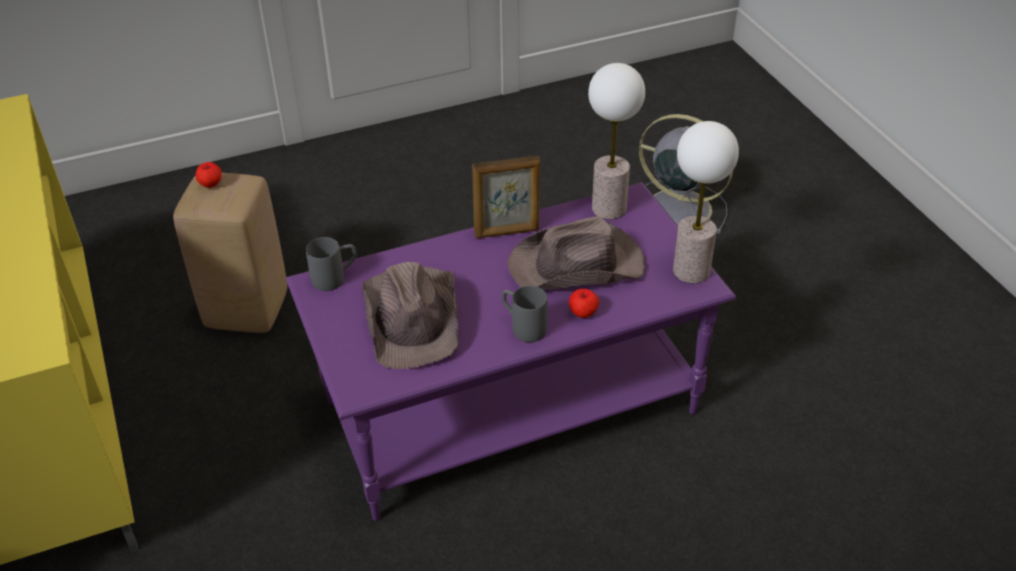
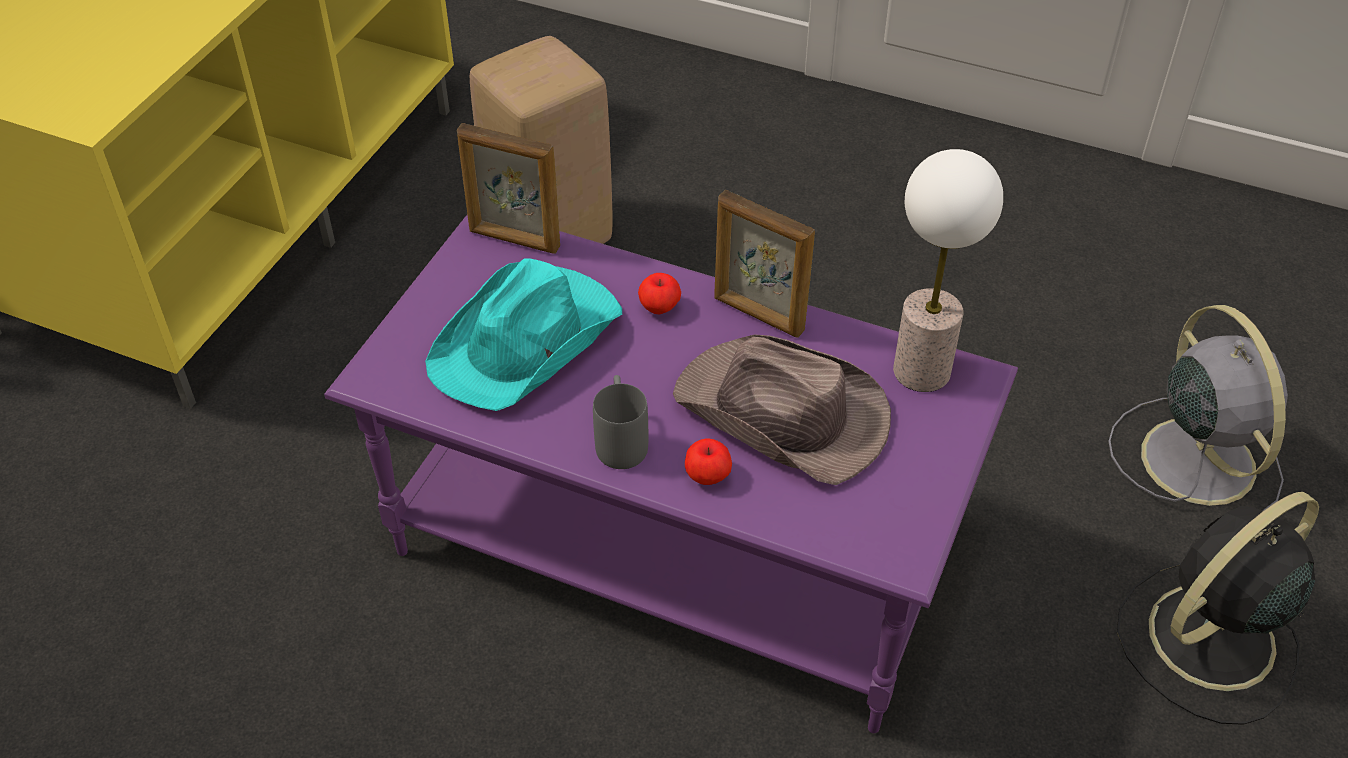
camera: 45 degrees right, 5 degrees up
apple [196,162,222,188] -> apple moved to [638,273,681,314]
grey mug [306,237,357,291] -> picture frame [457,123,560,254]
brown hat [362,262,459,369] -> turquoise hat [425,258,622,411]
table lamp [673,121,739,283] -> none
none -> black fan [1117,492,1319,725]

